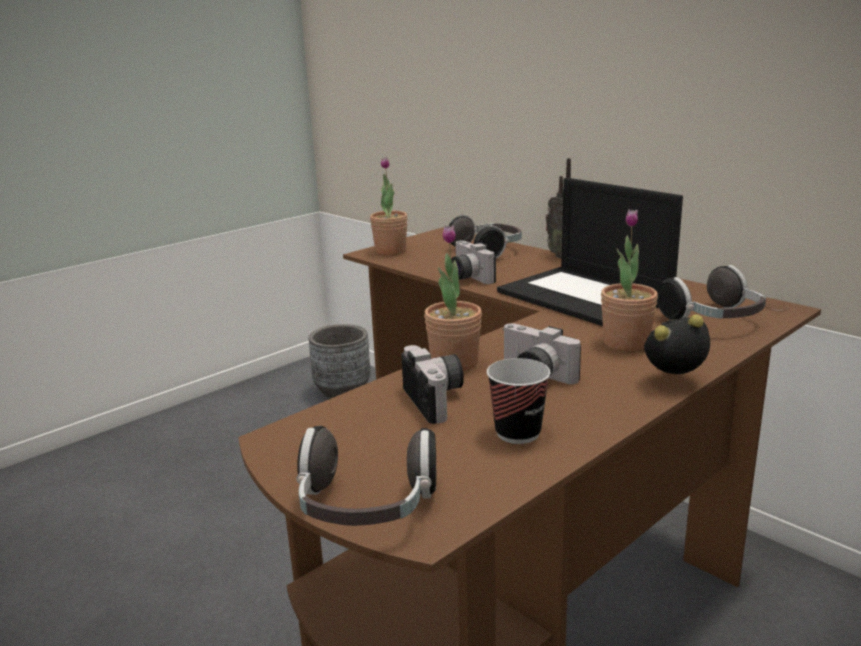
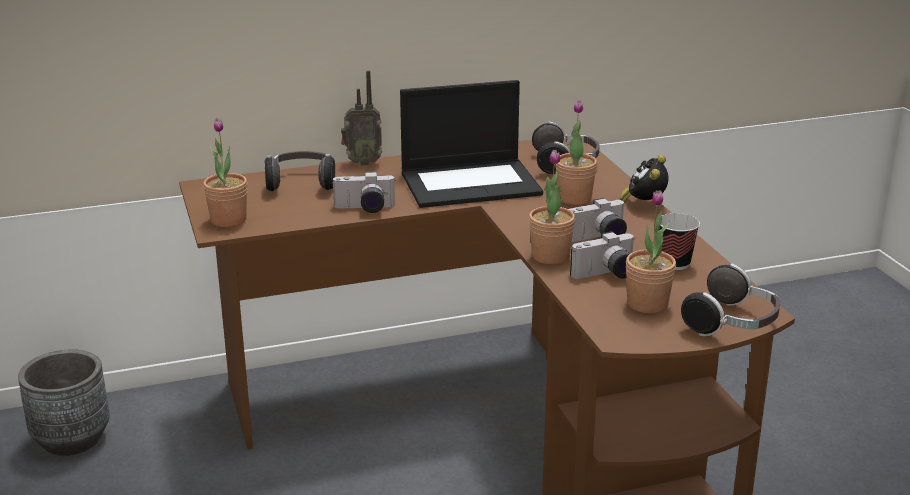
camera: 65 degrees left, 5 degrees up
camera [401,345,464,424] -> camera turned 150 degrees clockwise [570,231,635,279]
none -> potted plant [626,190,676,314]

